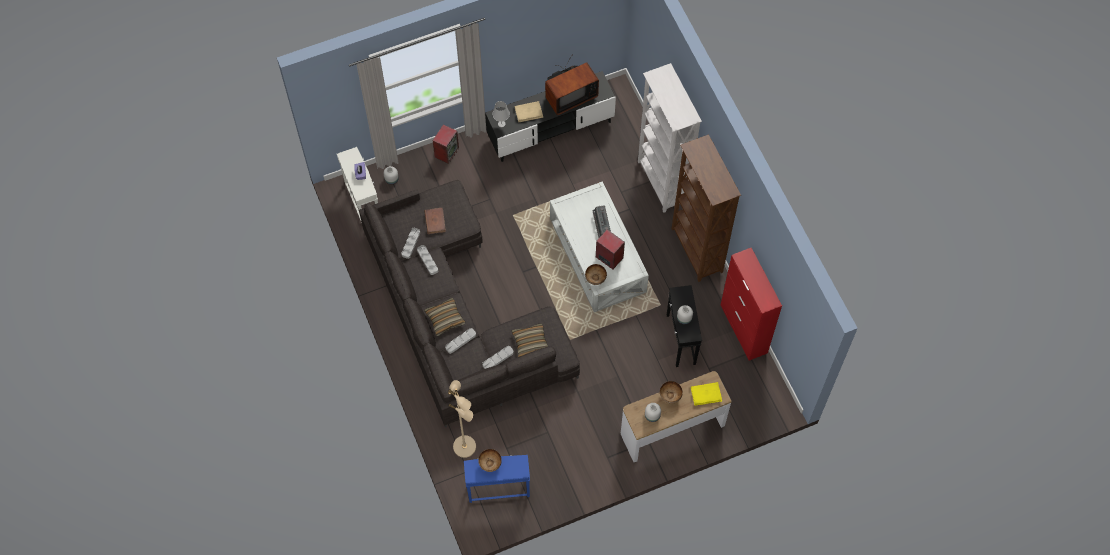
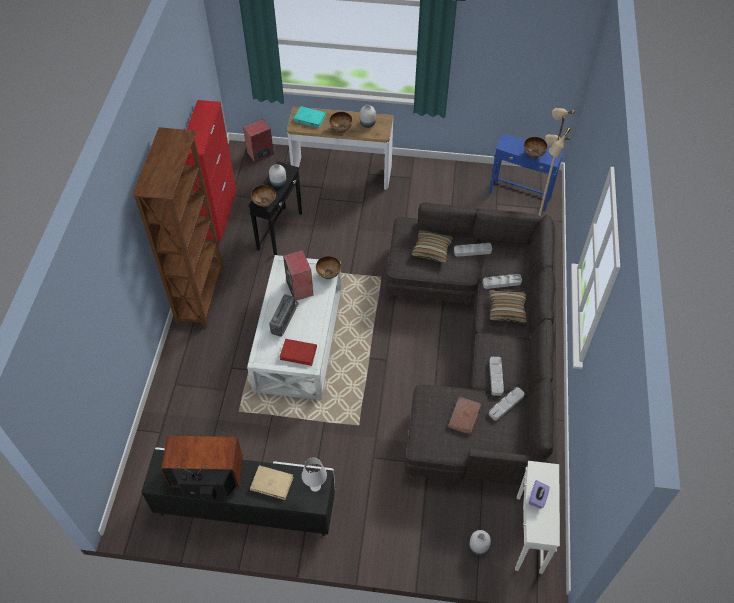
camera: 150 degrees left, 10 degrees down
speaker [433,124,459,164] -> speaker moved to [243,119,274,162]
white bookcase [638,63,702,213] -> none
yellow book [691,382,722,406] -> turquoise book [293,106,326,128]
none -> bowl [251,185,276,207]
none -> red book [280,339,317,366]

